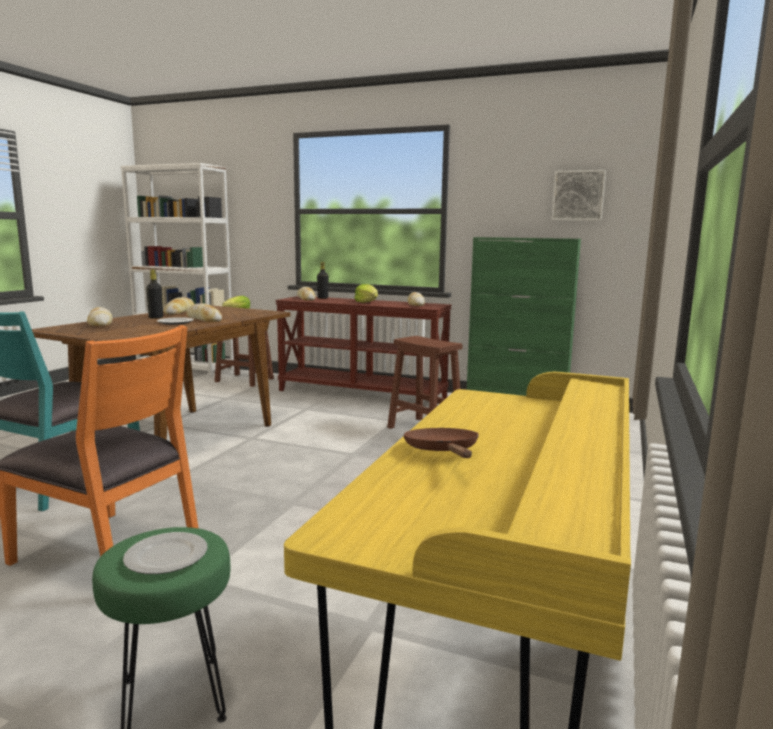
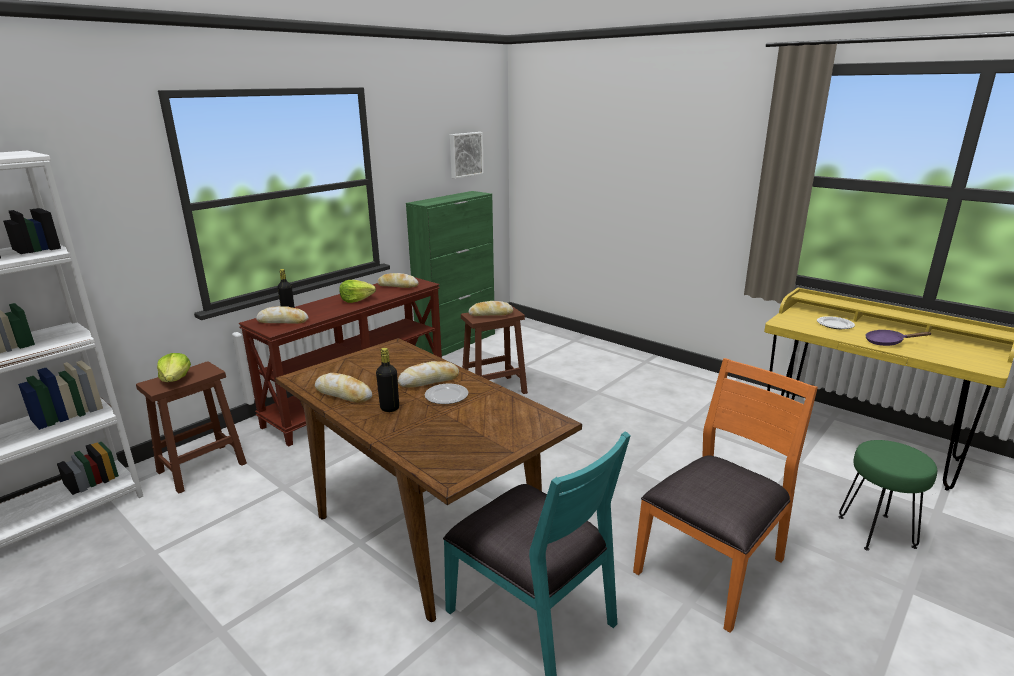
camera: 70 degrees left, 10 degrees up
bread [87,307,113,327] -> bread moved to [469,301,513,316]
plate [123,532,207,574] -> plate moved to [817,316,855,329]
brown frying pan [403,428,479,458] -> purple frying pan [865,330,932,346]

